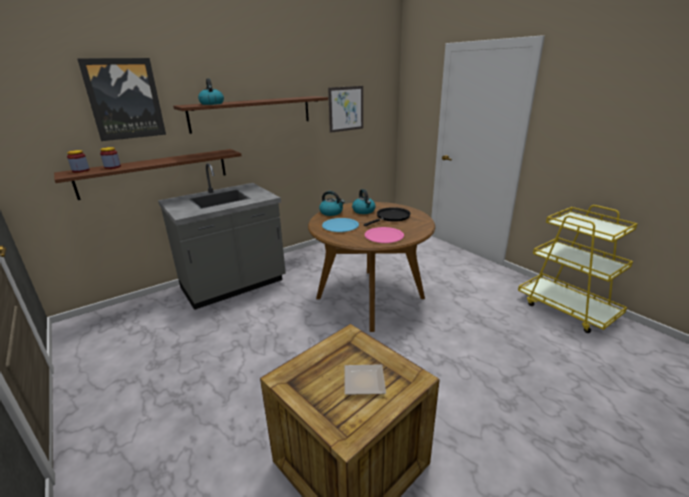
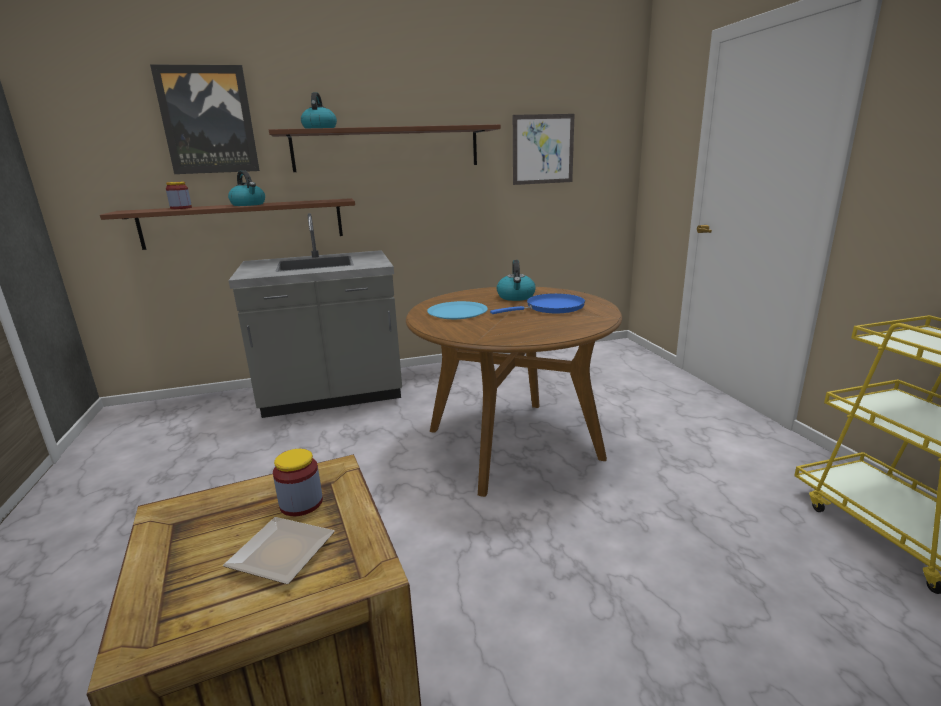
camera: 20 degrees right, 5 degrees down
jar [67,150,90,173] -> jar moved to [273,449,323,516]
kettle [319,191,345,216] -> kettle moved to [228,170,265,206]
black frying pan [364,207,411,226] -> blue frying pan [490,293,585,314]
pink plate [365,227,404,243] -> none

